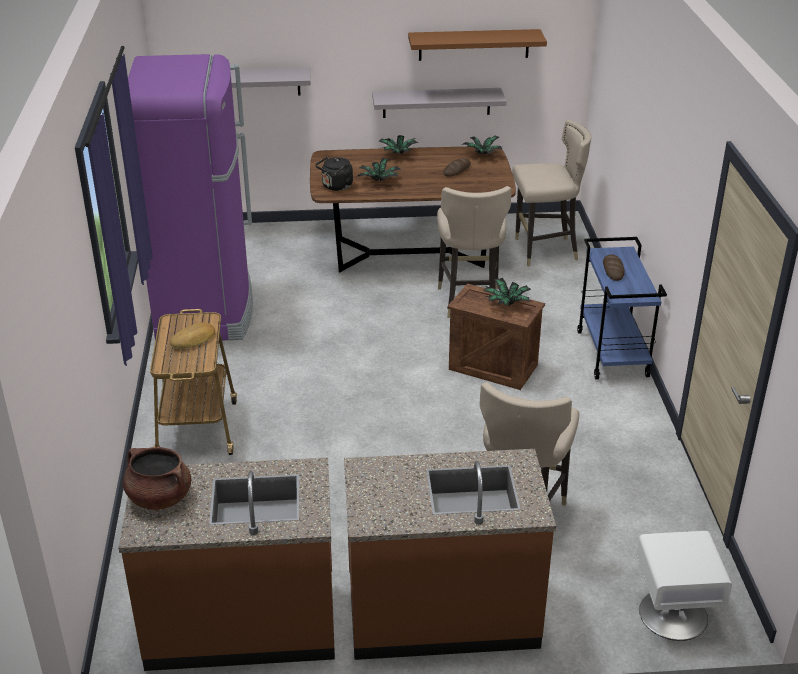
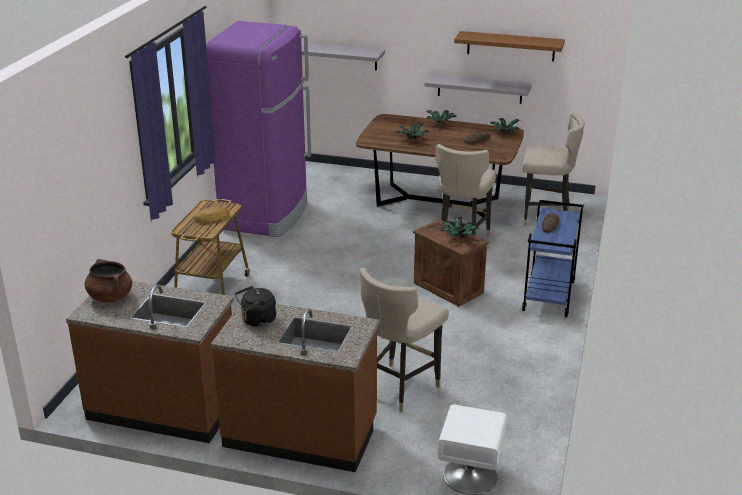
camera: 20 degrees right, 5 degrees down
black kettle [315,156,353,191] -> black kettle moved to [235,286,276,327]

